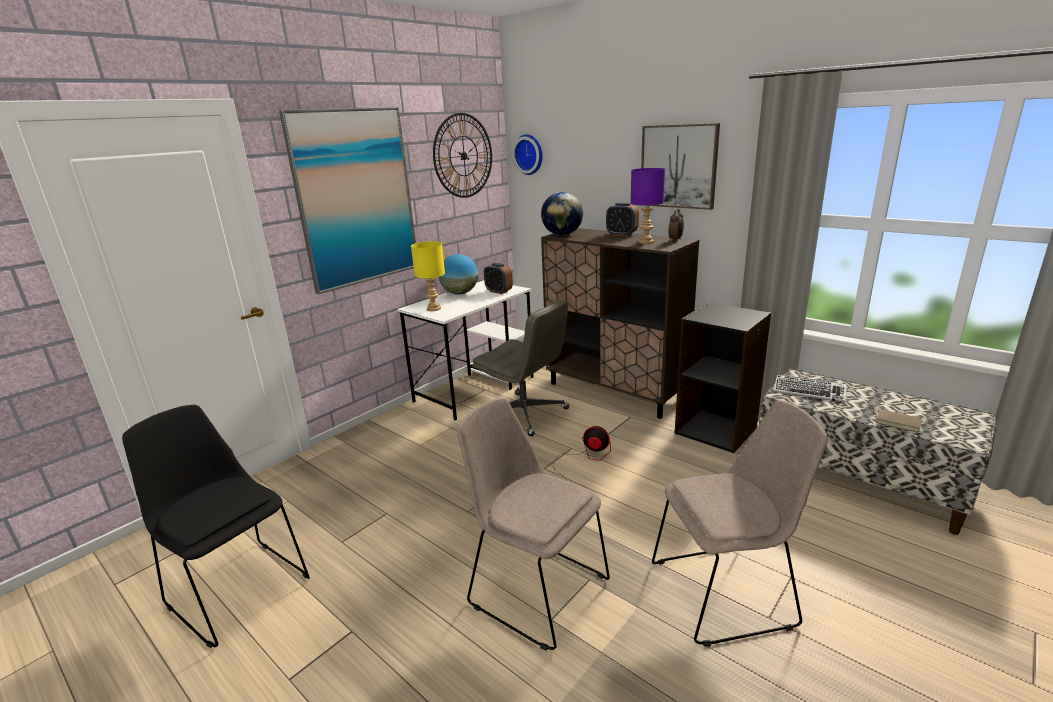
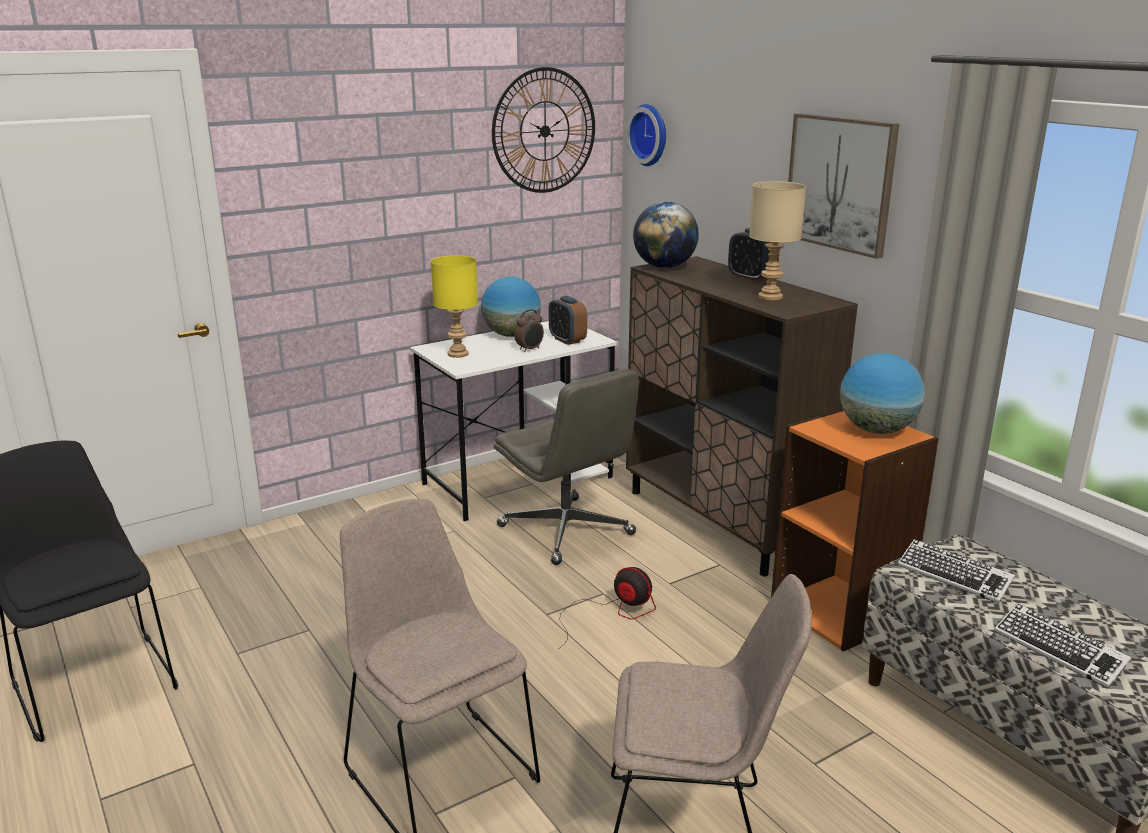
camera: 15 degrees right, 0 degrees up
picture [279,107,416,294] -> none
purple table lamp [631,168,665,244] -> beige table lamp [749,181,806,300]
alarm clock [668,209,684,241] -> alarm clock moved to [514,309,544,352]
black bookcase [675,302,771,453] -> orange bookcase [771,409,939,652]
brown book [875,406,922,433] -> keyboard [994,603,1131,689]
none -> globe [840,353,925,434]

